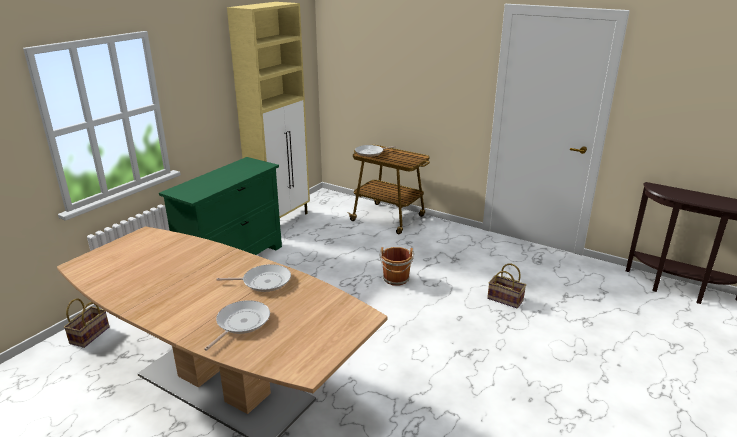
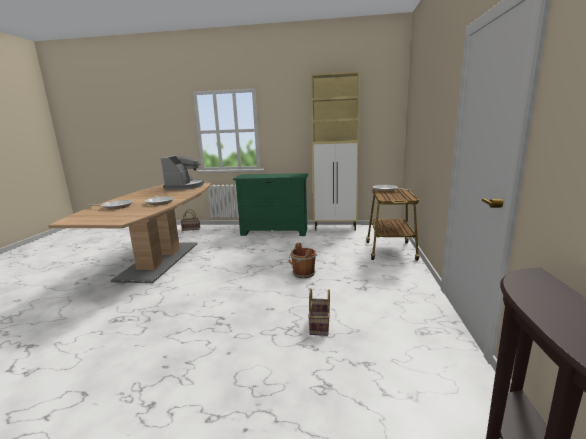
camera: 65 degrees right, 10 degrees down
none -> coffee machine [161,155,204,190]

